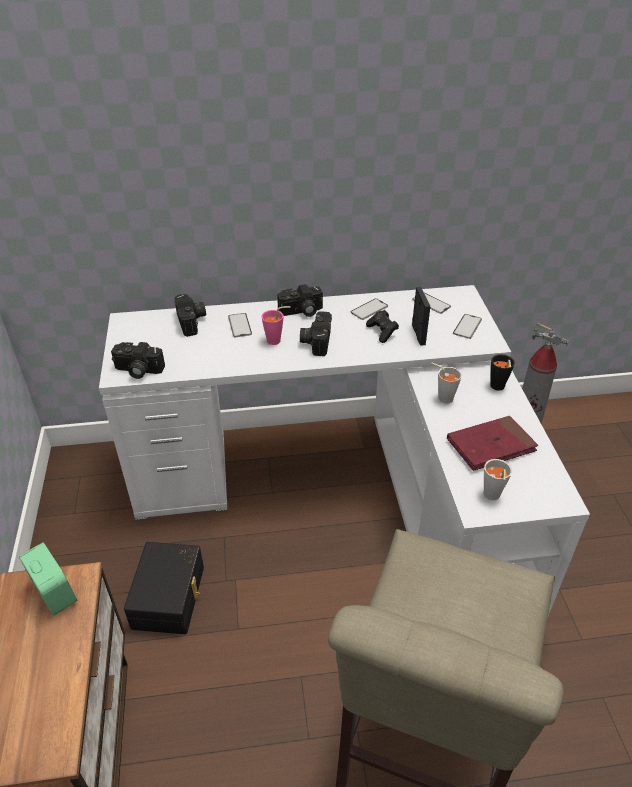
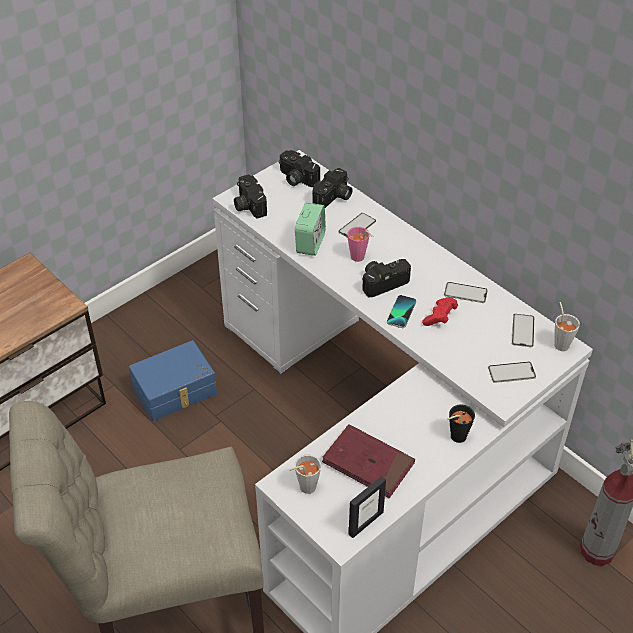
camera: 55 degrees right, 5 degrees up
alarm clock [19,543,77,615] -> alarm clock moved to [295,203,326,256]
black storage box [124,542,204,634] -> blue storage box [129,340,217,421]
camera [277,284,323,317] -> camera moved to [279,150,320,187]
black game controller [366,310,399,343] -> red game controller [422,297,458,326]
picture frame [412,287,431,346] -> picture frame moved to [348,476,386,538]
grey cup [431,363,462,403] -> grey cup moved to [554,302,580,351]
none -> phone [387,295,416,328]

